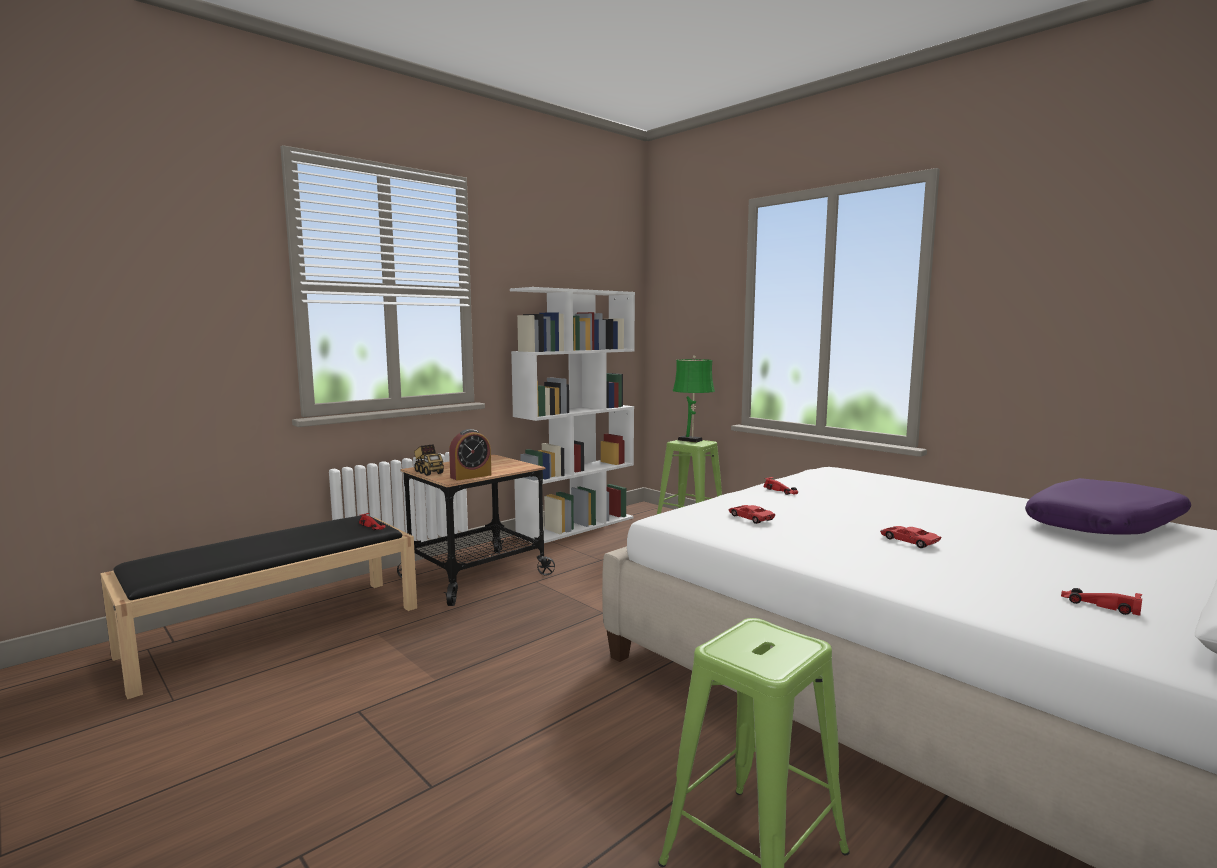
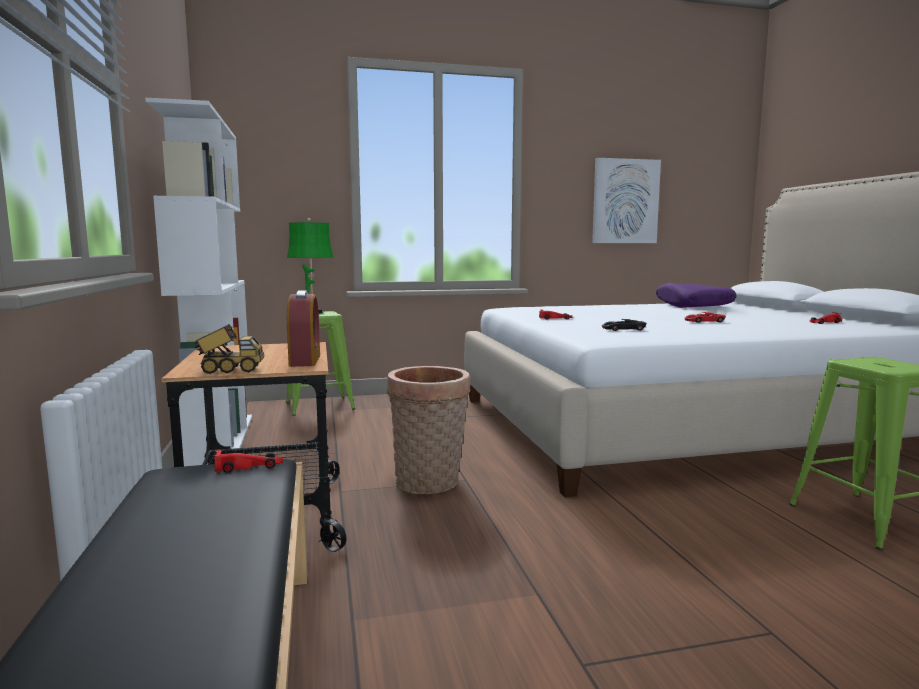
camera: 60 degrees left, 0 degrees up
red toy car [728,505,775,524] -> black toy car [602,319,646,331]
none -> basket [387,366,470,494]
none -> picture [592,158,661,243]

